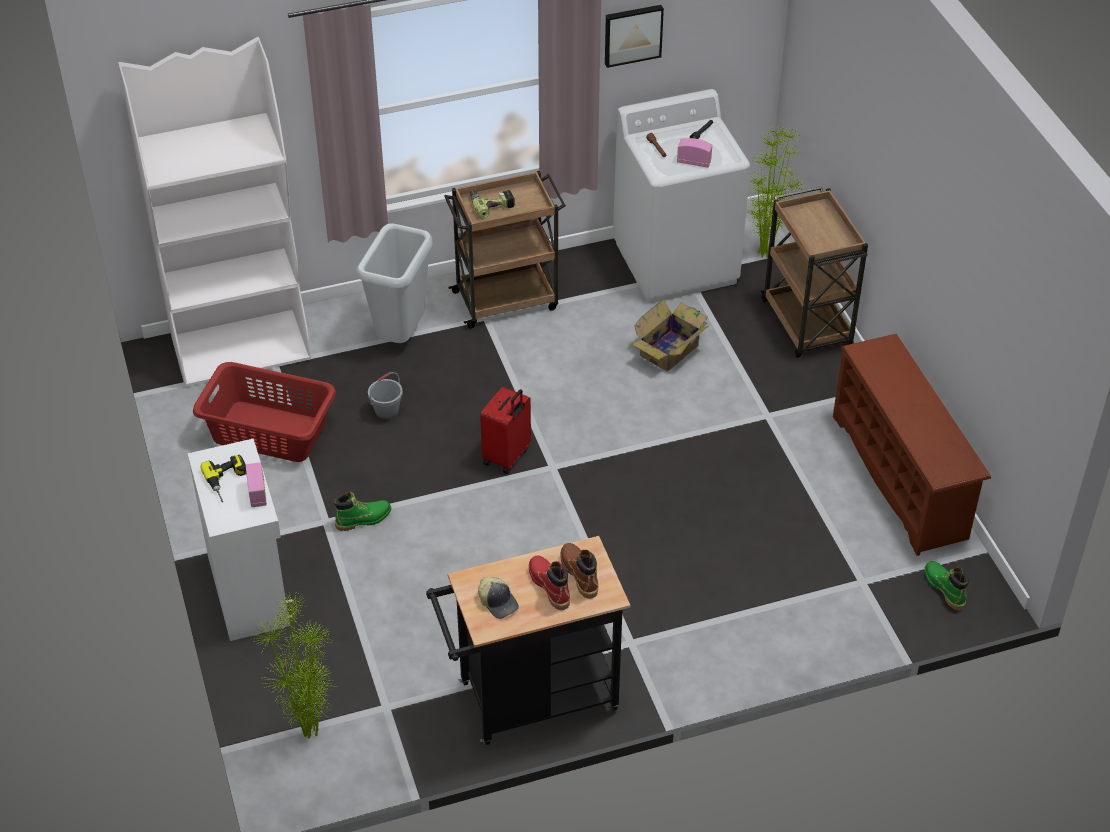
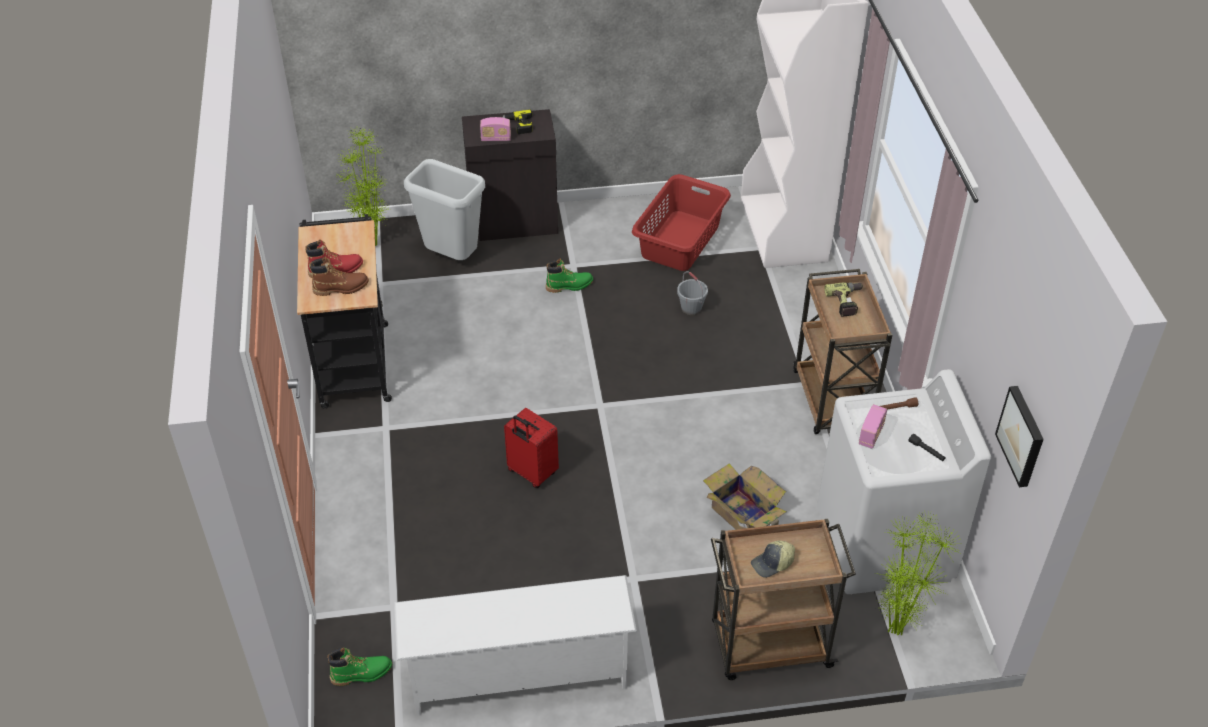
camera: 100 degrees right, 0 degrees up
white cabinet [187,438,295,641] -> black cabinet [462,109,558,242]
green boot [334,491,391,531] -> green boot turned 90 degrees counterclockwise [546,259,593,293]
grey trash can [356,223,433,343] -> grey trash can moved to [404,159,485,260]
cap [478,577,519,619] -> cap moved to [751,540,795,578]
red suitcase [480,387,531,474] -> red suitcase moved to [504,408,559,488]
picture [605,5,664,68] -> picture moved to [995,386,1044,487]
brown shoe rack [833,334,991,556] -> white shoe rack [394,575,637,715]

